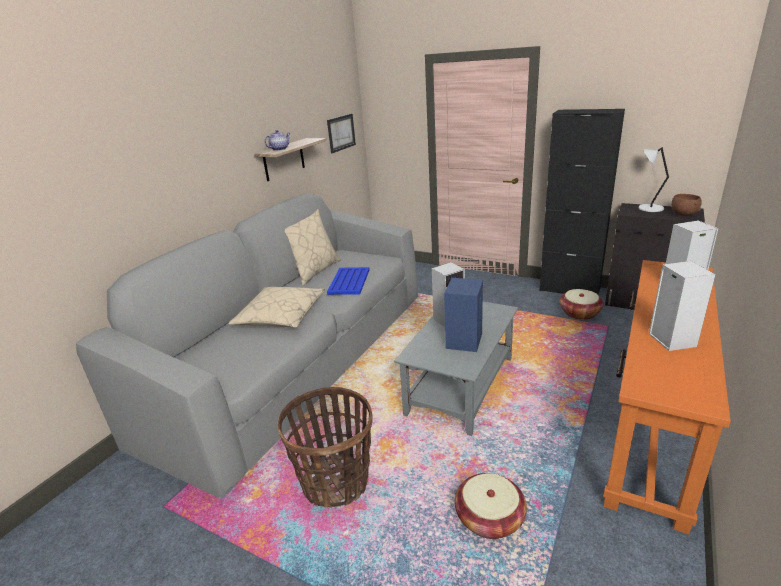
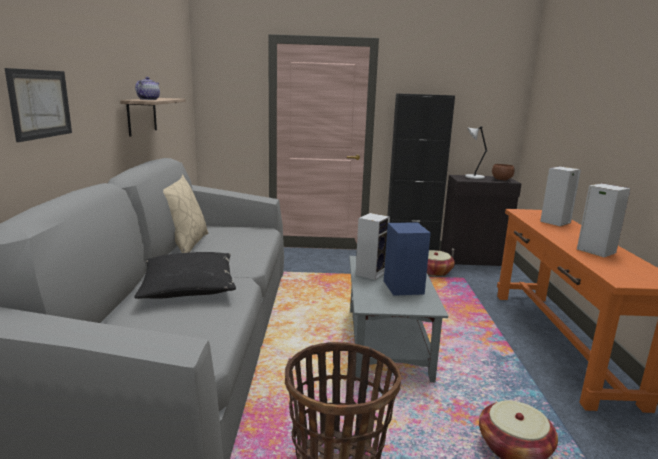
camera: 30 degrees left, 10 degrees down
beige pillow [228,287,325,328] -> black pillow [135,252,236,299]
picture [327,114,356,153] -> picture moved to [5,68,72,142]
blue tray [327,267,369,295] -> none

